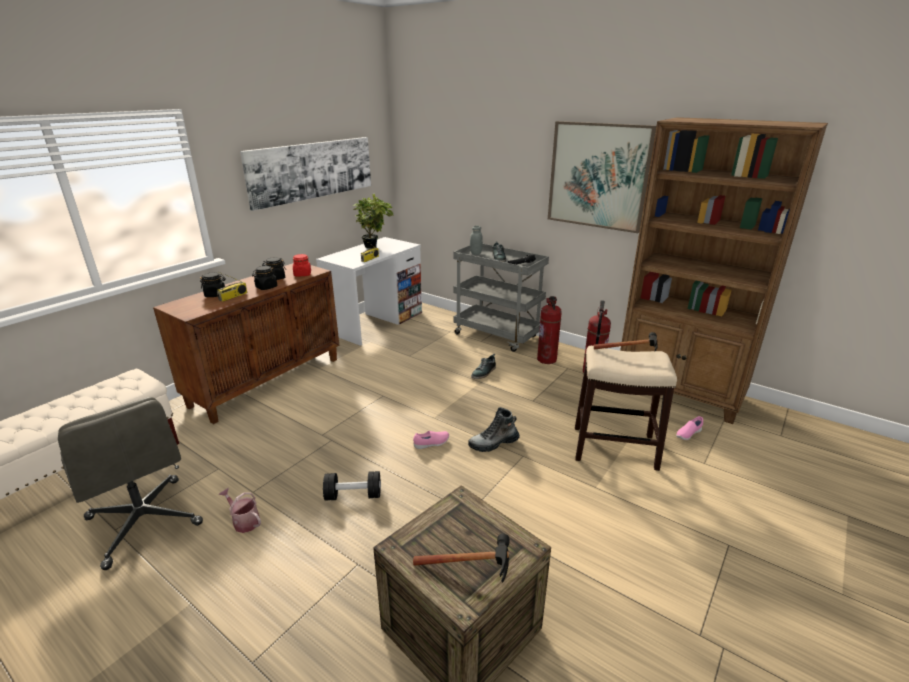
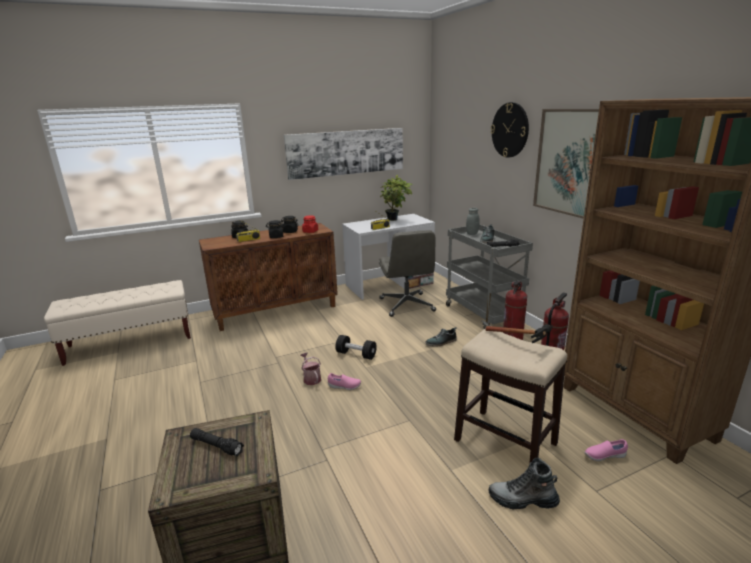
camera: 30 degrees right, 5 degrees down
grey office chair [58,397,203,570] -> grey office chair moved to [379,230,436,317]
watering can [218,488,261,533] -> watering can moved to [301,353,321,385]
black dumbbell [323,471,381,501] -> black dumbbell moved to [335,335,377,360]
hammer [413,534,509,583] -> none
boot [468,407,520,452] -> boot moved to [489,458,560,509]
none -> black flashlight [190,428,244,456]
none -> wall clock [491,102,529,158]

